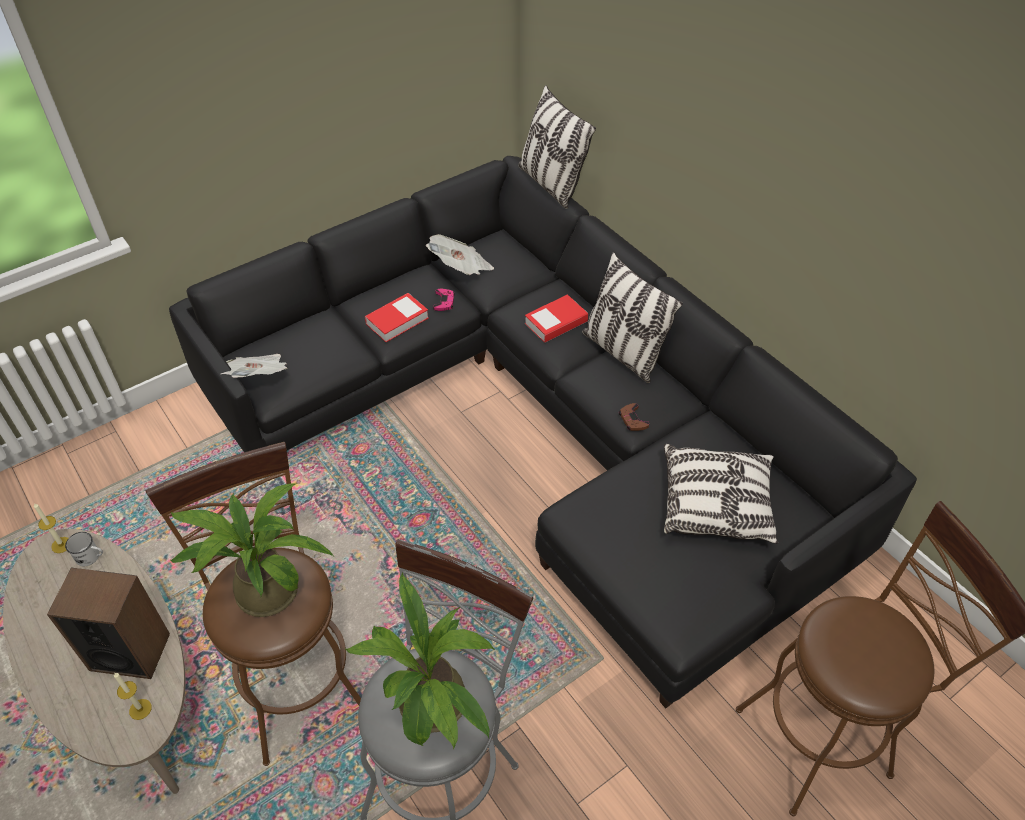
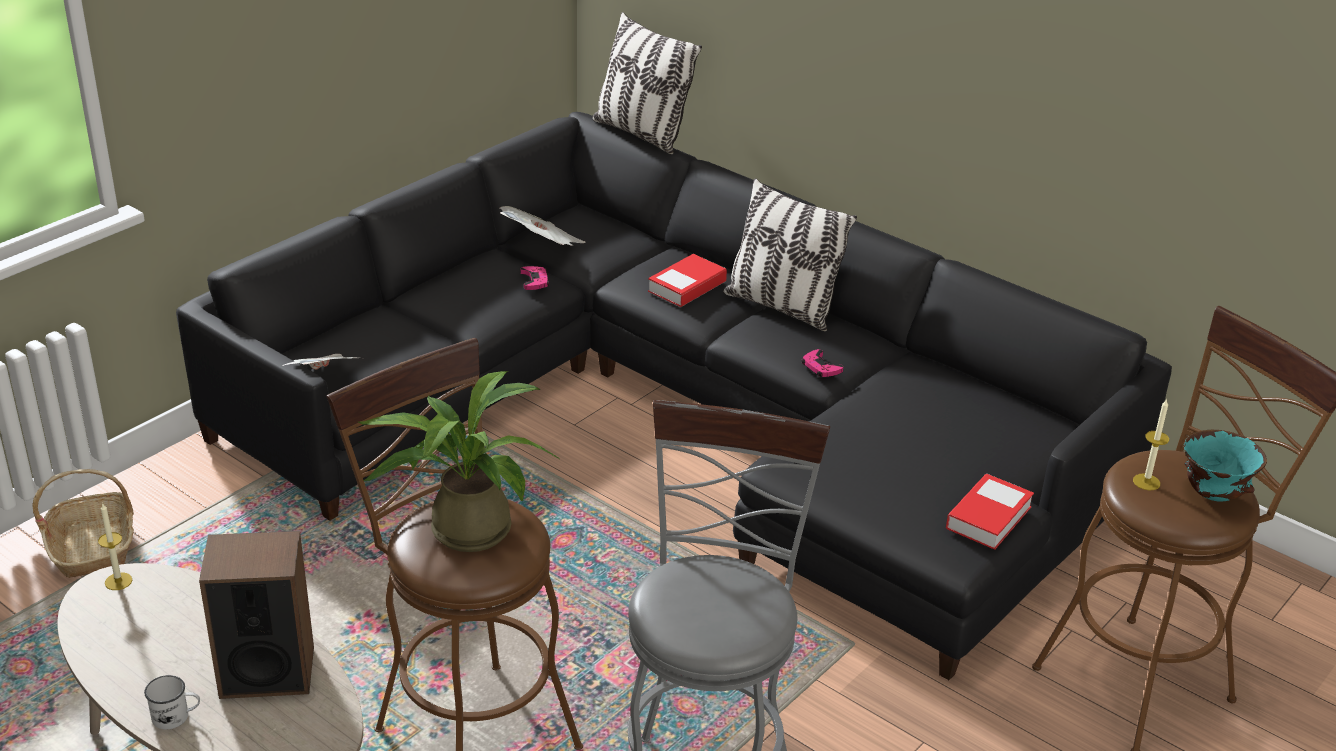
camera: 15 degrees left, 15 degrees down
white mug [65,532,103,566] -> white mug moved to [144,675,200,730]
candle [114,672,152,720] -> candle moved to [1133,399,1169,490]
potted plant [345,573,495,750] -> none
book [365,293,429,342] -> book moved to [946,474,1034,550]
brown game controller [619,403,649,431] -> pink game controller [801,349,843,377]
pillow [664,444,779,544] -> none
none -> basket [33,469,134,578]
none -> turquoise bowl [1184,430,1267,502]

